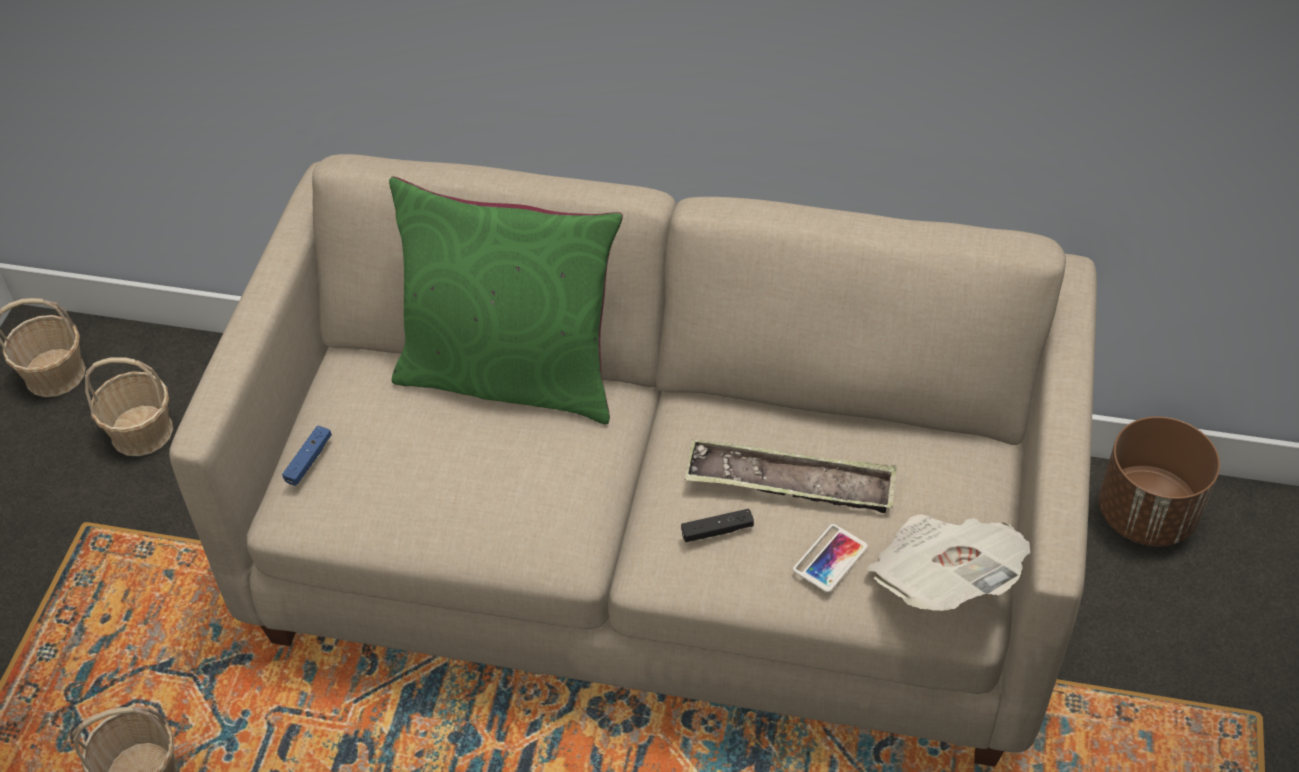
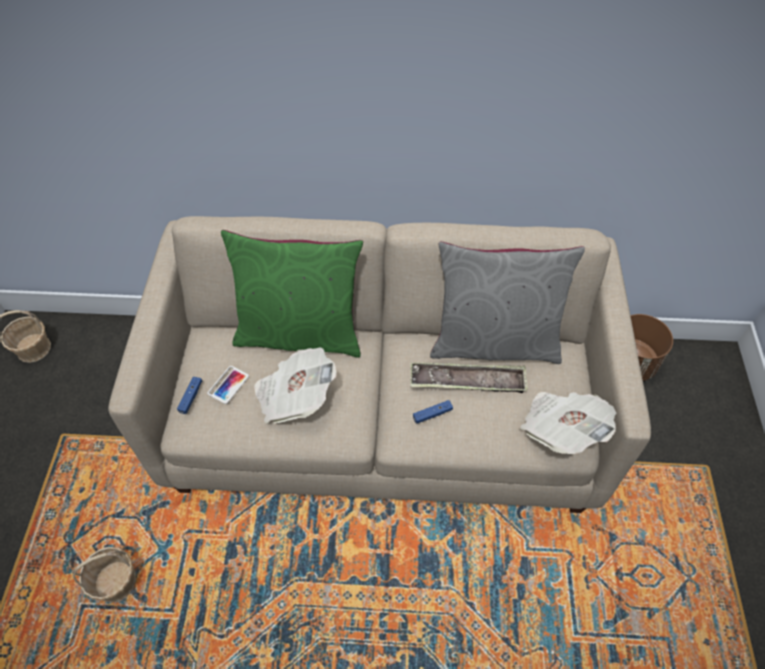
camera: 10 degrees left, 5 degrees up
basket [85,357,173,456] -> none
black game controller [681,509,754,542] -> blue game controller [413,400,453,424]
phone [793,524,868,592] -> phone moved to [207,366,249,404]
none -> newspaper [254,347,337,423]
none -> grey pillow [430,242,585,364]

